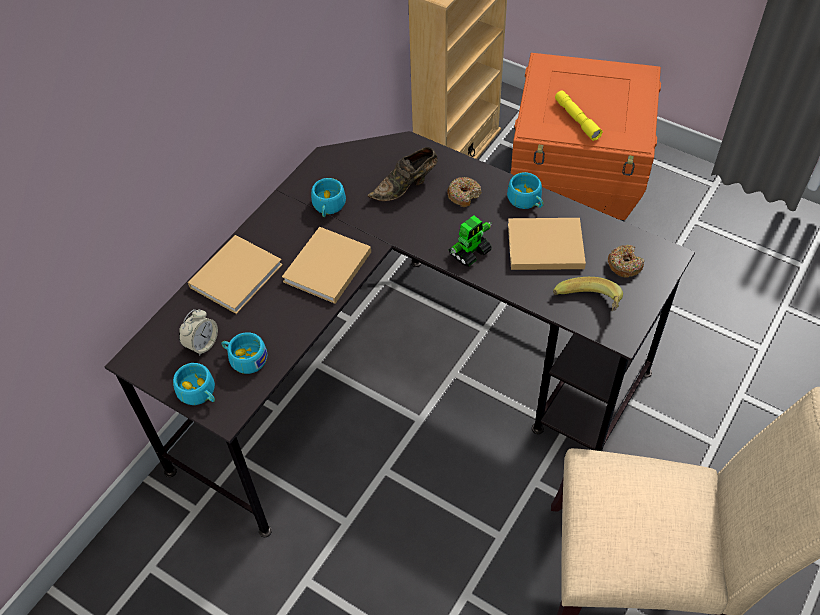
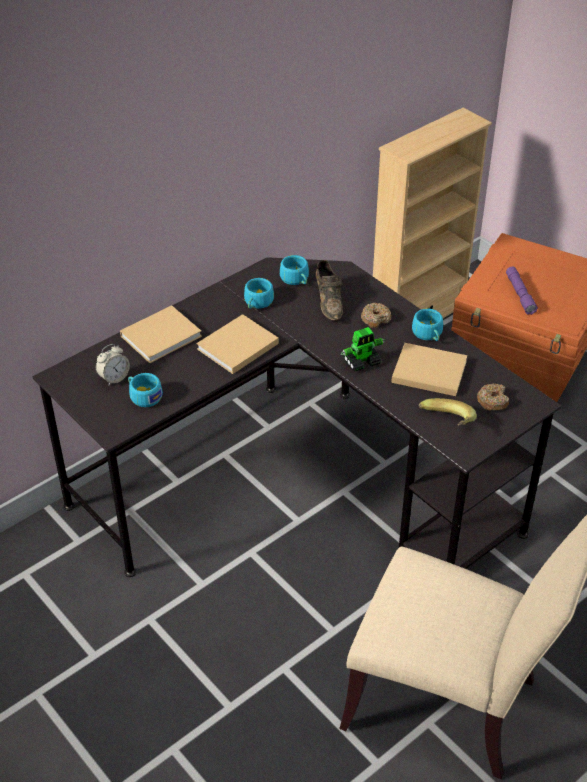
camera: 15 degrees right, 10 degrees down
turquoise cup [173,363,215,405] -> turquoise cup moved to [280,255,309,285]
brown shoe [368,147,438,201] -> brown shoe turned 90 degrees counterclockwise [316,260,343,321]
yellow flashlight [555,90,603,141] -> purple flashlight [506,267,538,315]

